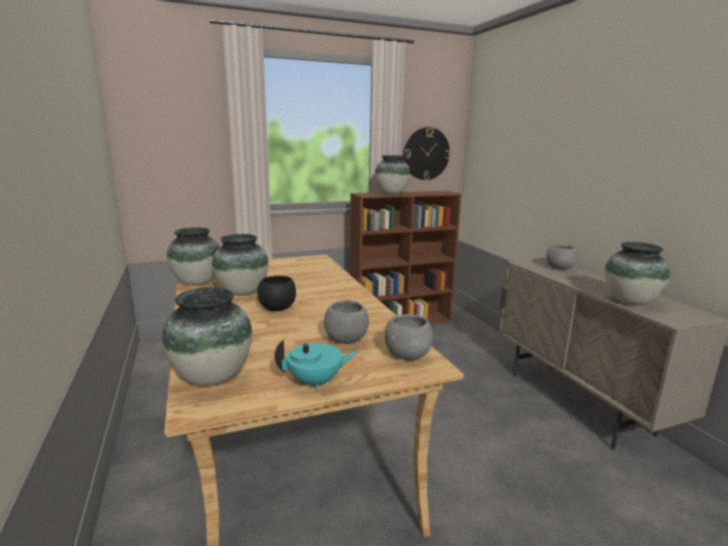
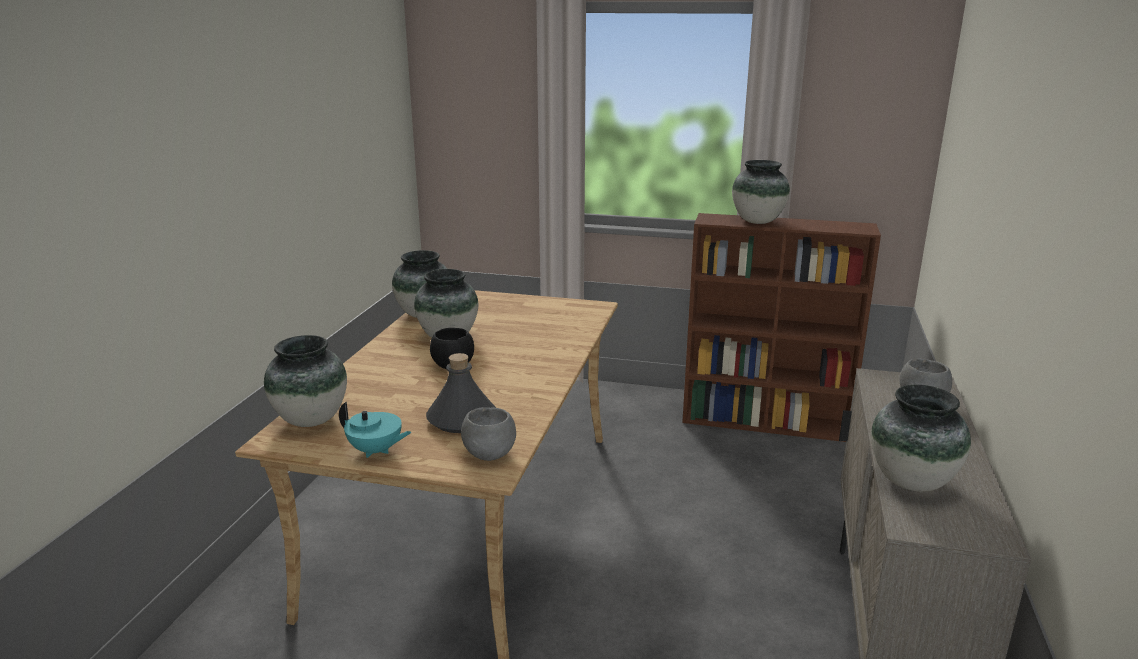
camera: 35 degrees right, 5 degrees up
grey bowl [324,300,369,344] -> grey bottle [426,353,496,433]
wall clock [403,127,450,180] -> none

